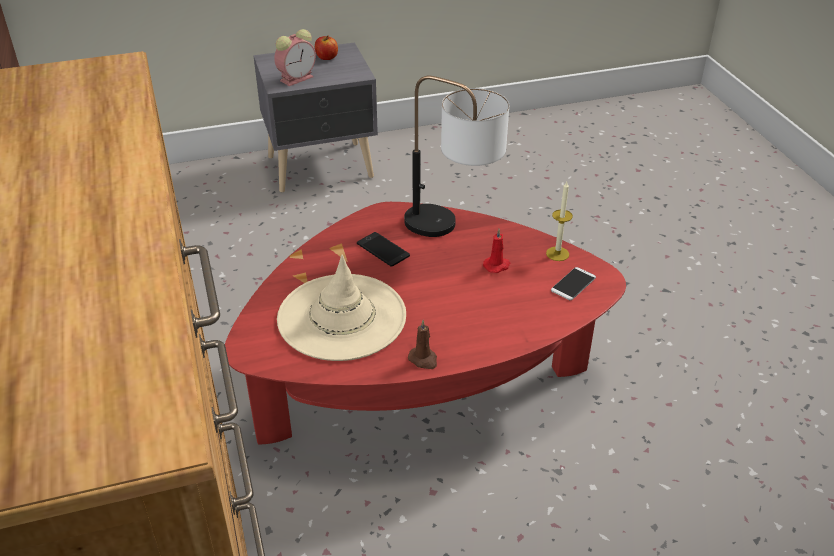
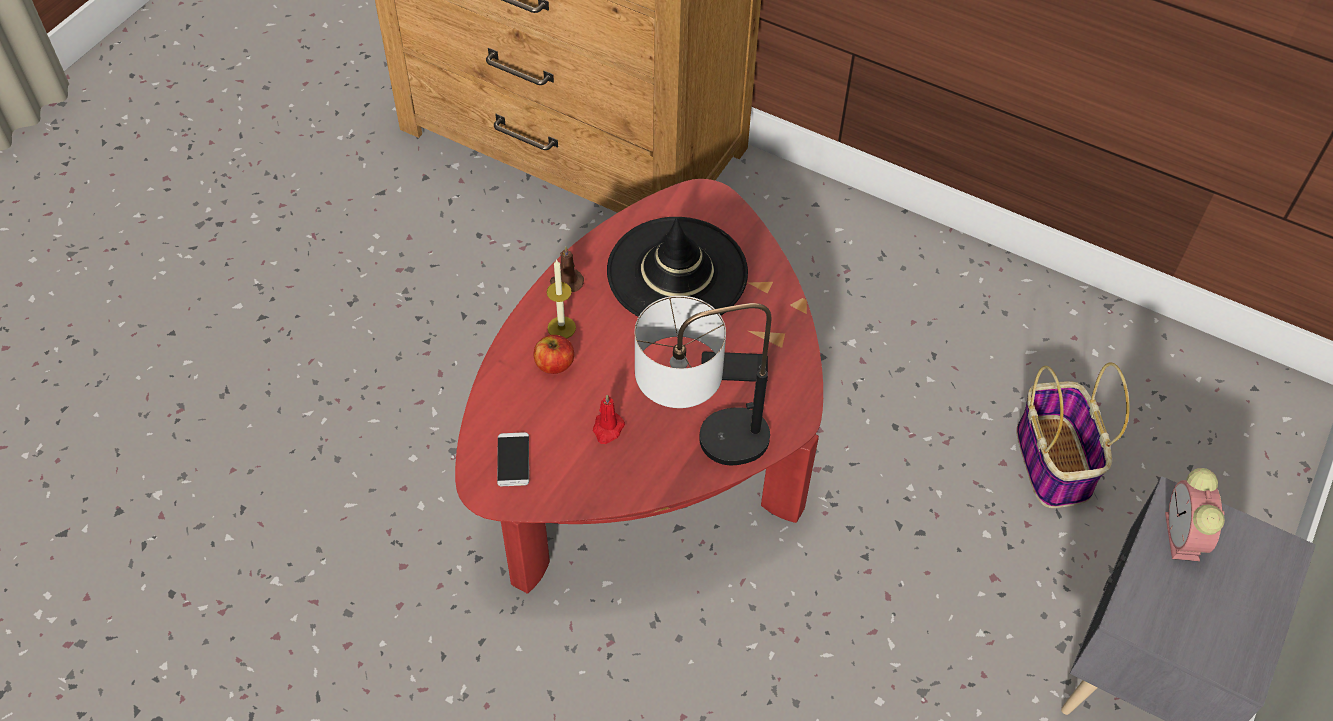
camera: 135 degrees right, 15 degrees up
beige hat [277,255,406,361] -> black hat [607,217,748,317]
apple [315,35,338,60] -> apple moved to [534,335,574,374]
candle [546,182,573,261] -> candle moved to [547,260,576,339]
none -> basket [1016,362,1130,508]

